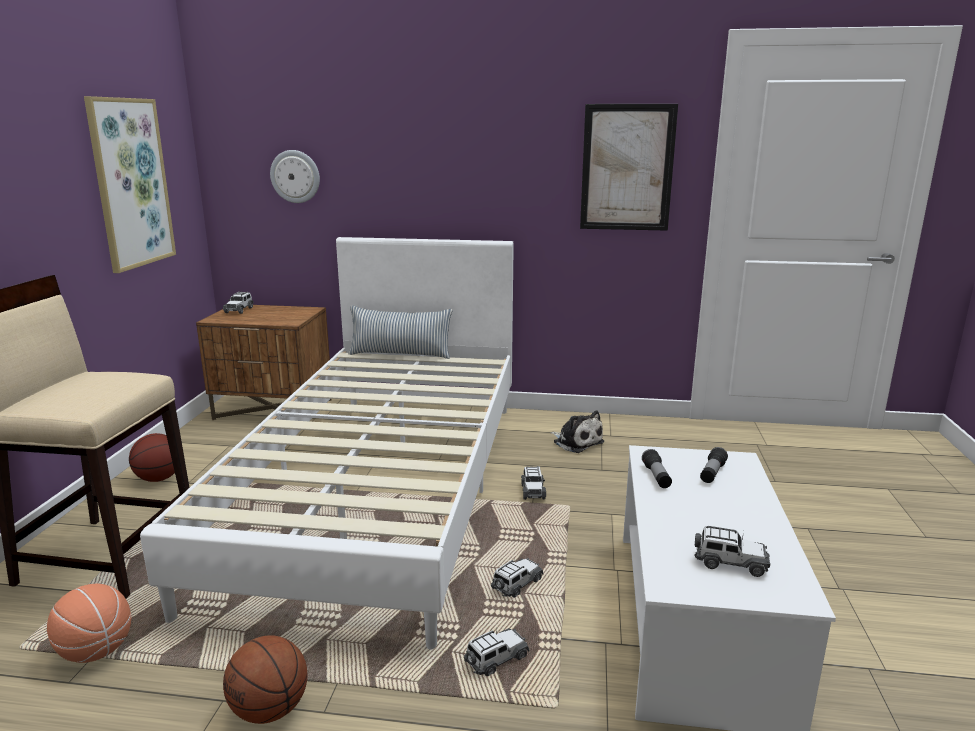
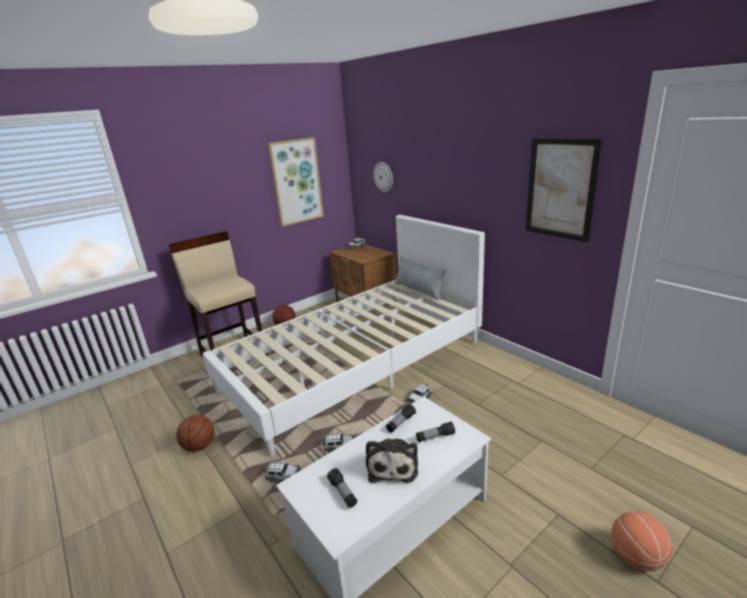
camera: 45 degrees right, 5 degrees up
basketball [47,584,131,663] -> basketball moved to [611,511,673,571]
plush toy [550,411,604,453] -> plush toy moved to [366,438,418,483]
toy car [694,526,771,577] -> flashlight [327,468,357,508]

